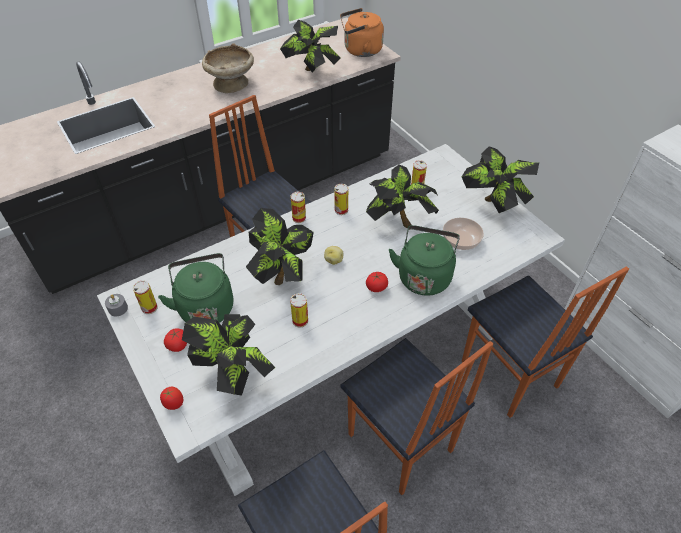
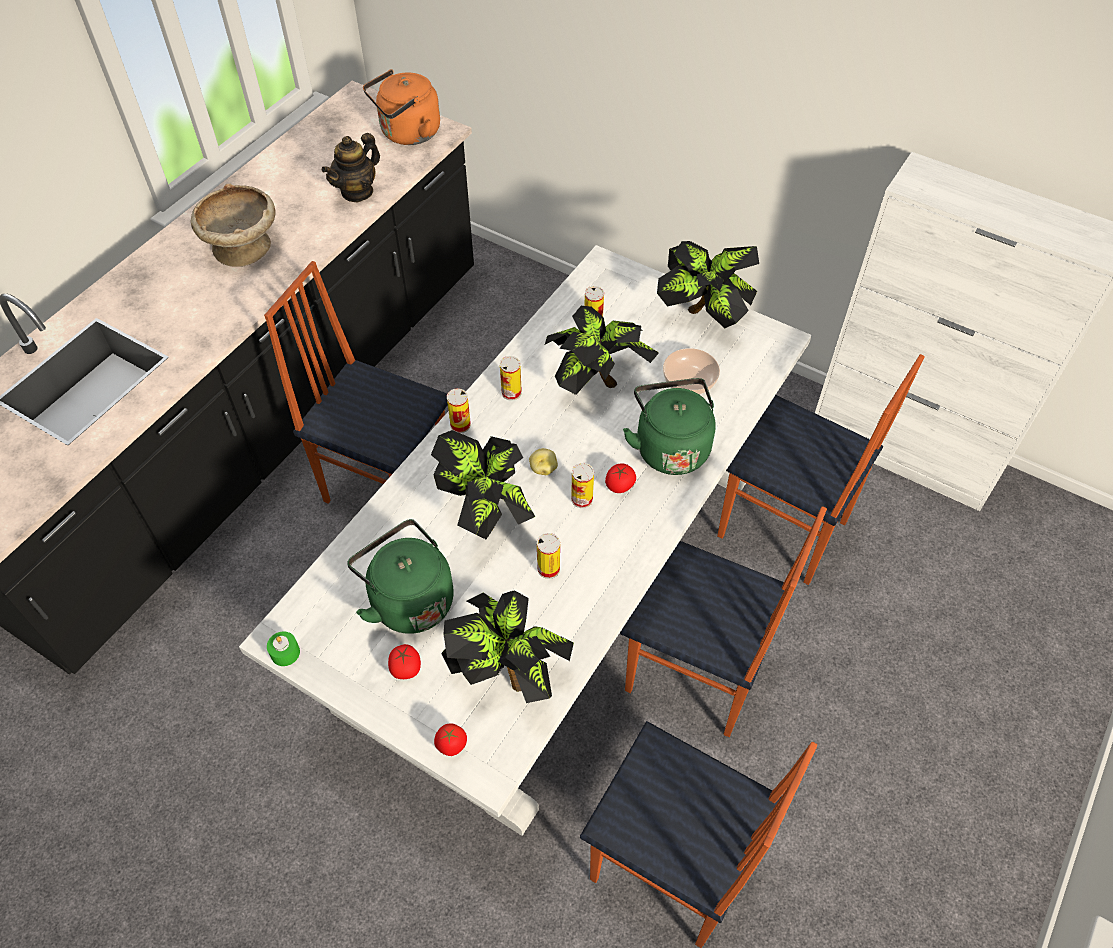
camera: 25 degrees left, 5 degrees up
grey candle [105,294,128,316] -> green candle [267,631,300,666]
can [133,281,158,314] -> can moved to [571,463,594,508]
potted plant [280,20,341,73] -> teapot [322,133,380,202]

